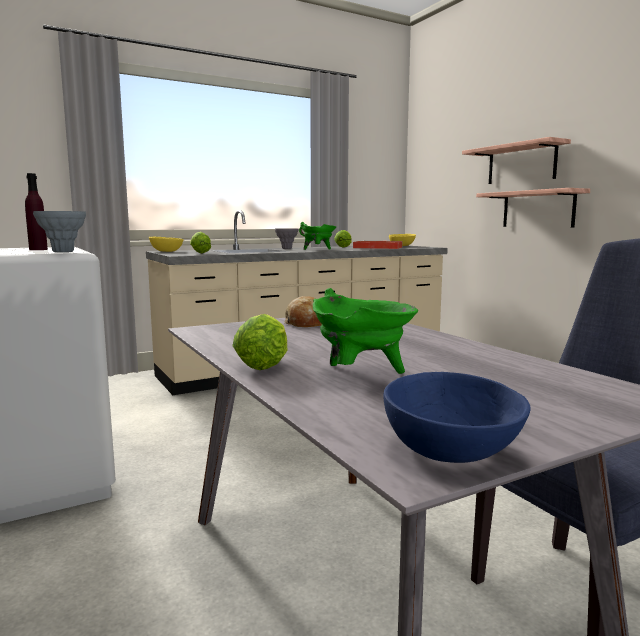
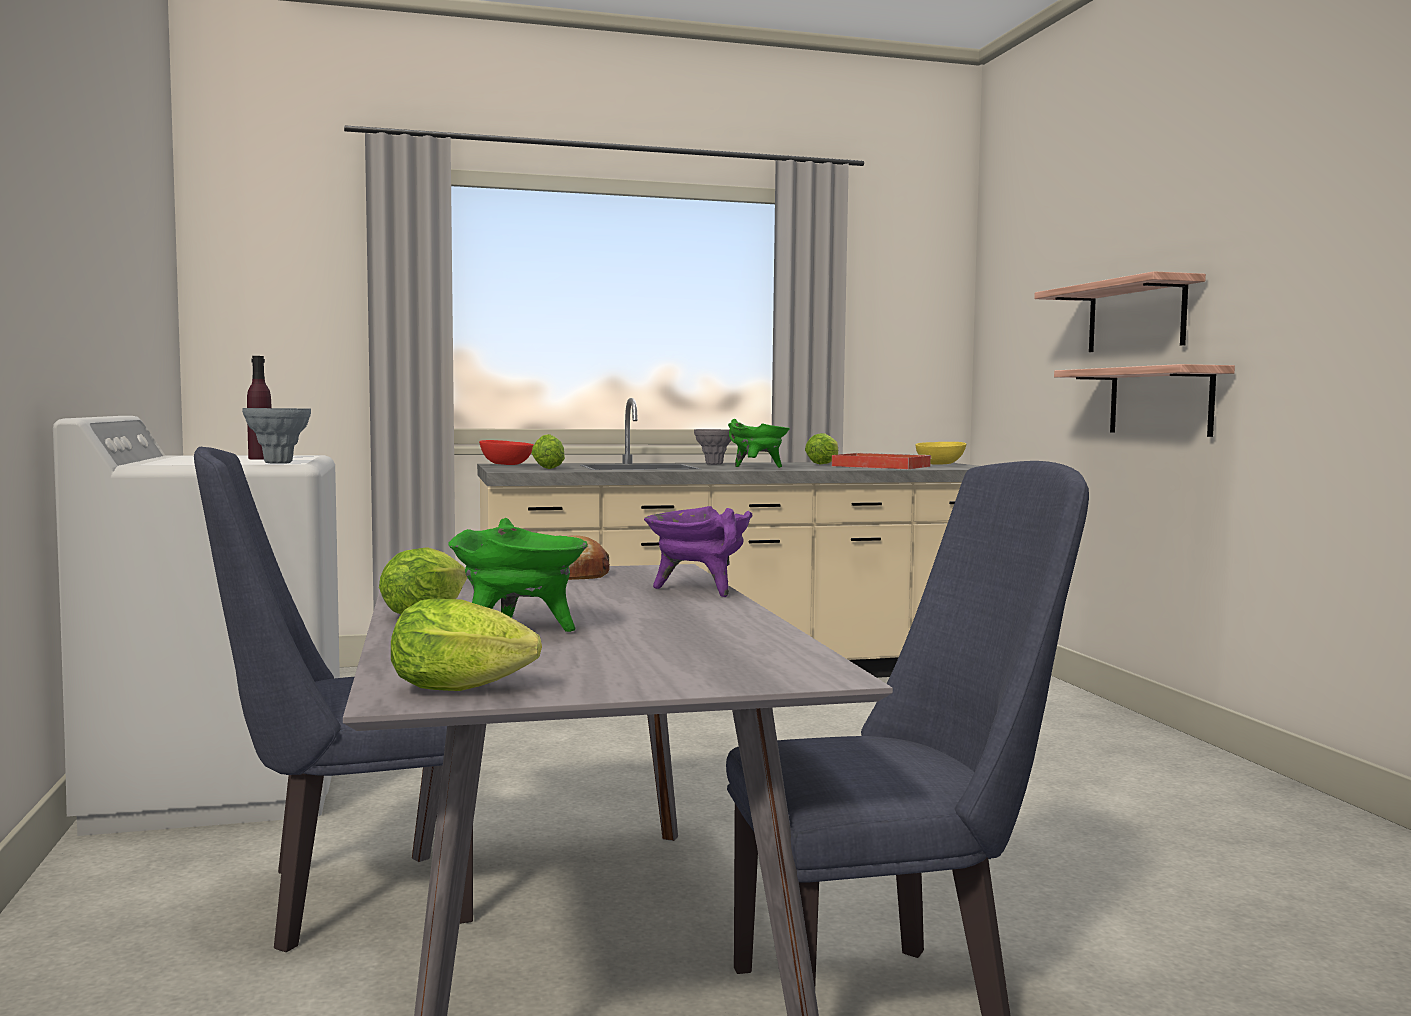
camera: 15 degrees right, 5 degrees down
yellow bowl [149,237,184,252] -> red bowl [479,440,534,465]
blue bowl [384,372,531,463] -> lettuce [391,599,542,691]
none -> blue chair [194,447,473,952]
none -> purple cooking pot [644,506,753,597]

